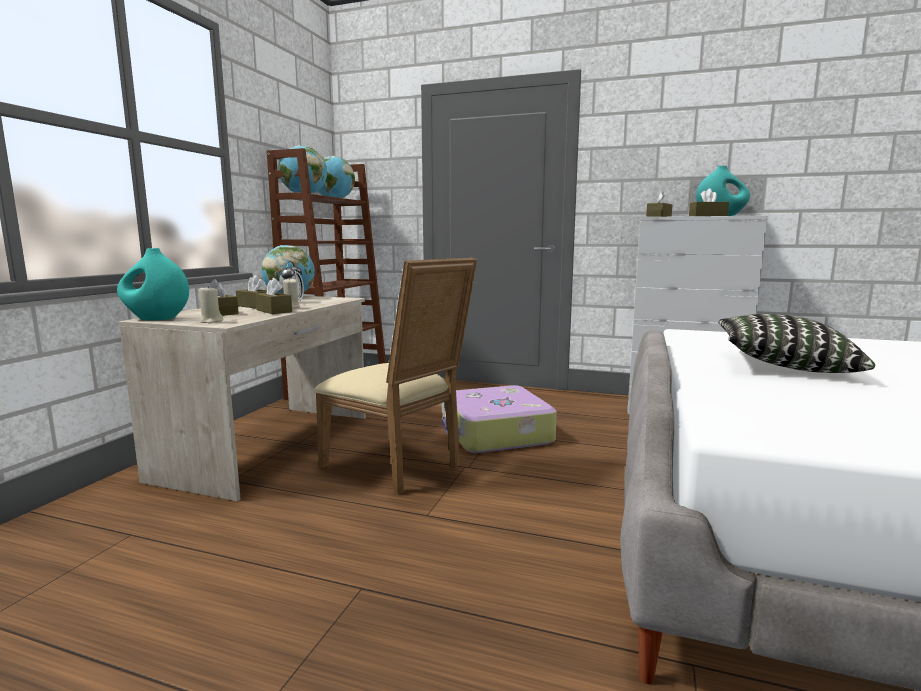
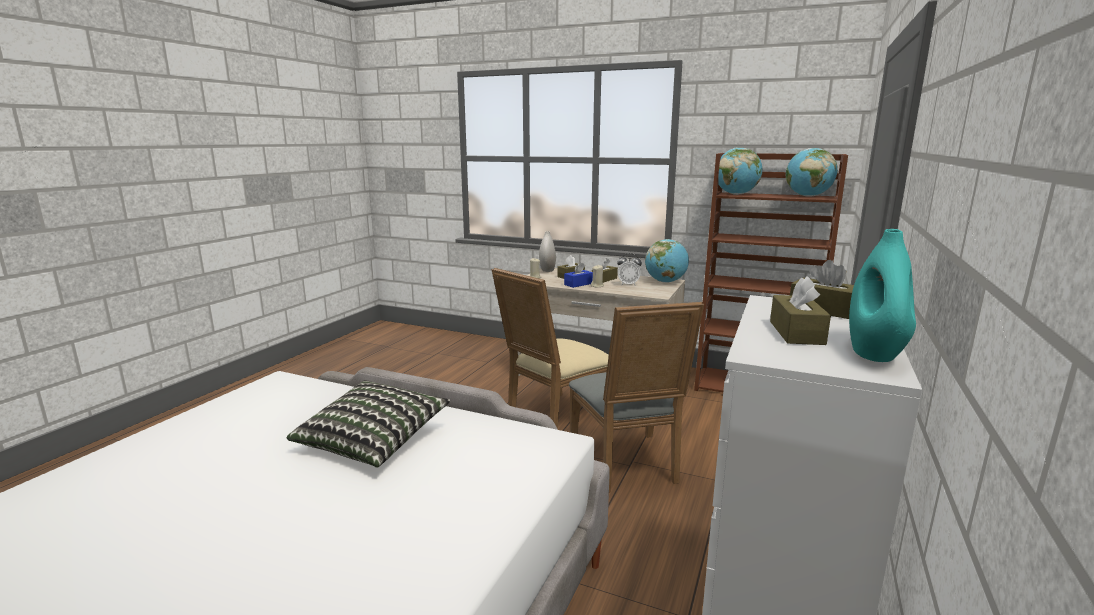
camera: 95 degrees right, 5 degrees up
turquoise vase [117,248,189,321] -> white vase [539,231,556,272]
brown tissue box [255,278,292,314] -> blue tissue box [564,262,593,288]
suitcase [442,385,557,453] -> grey chair [569,302,704,493]

